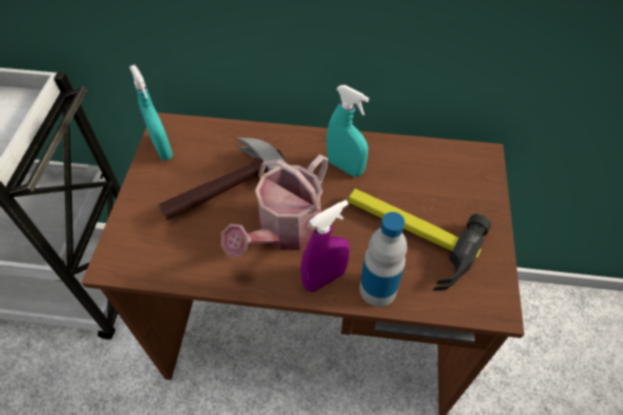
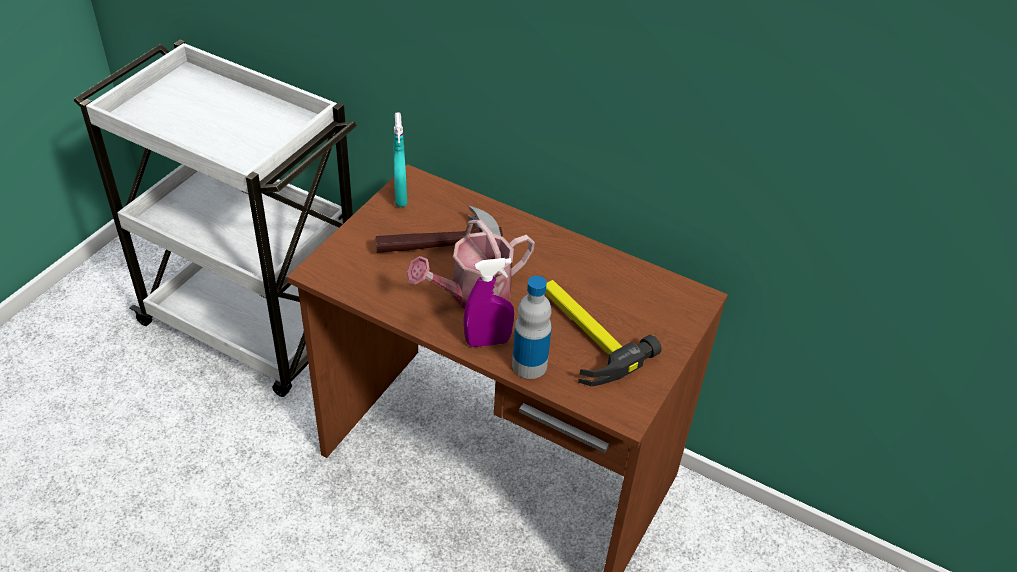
camera: 20 degrees right, 10 degrees down
turquoise spray bottle [326,85,369,177] -> none

